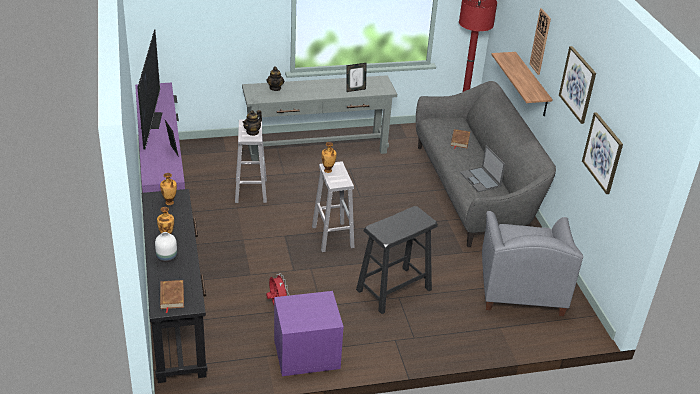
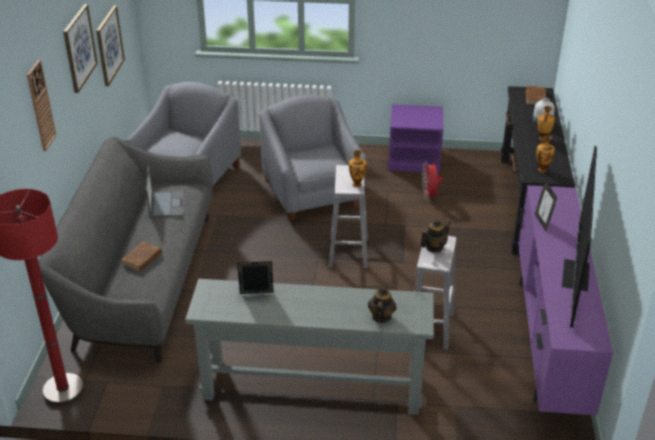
camera: 160 degrees left, 0 degrees up
black stool [356,206,438,314] -> grey armchair [259,95,367,221]
shelf [491,52,553,116] -> none

